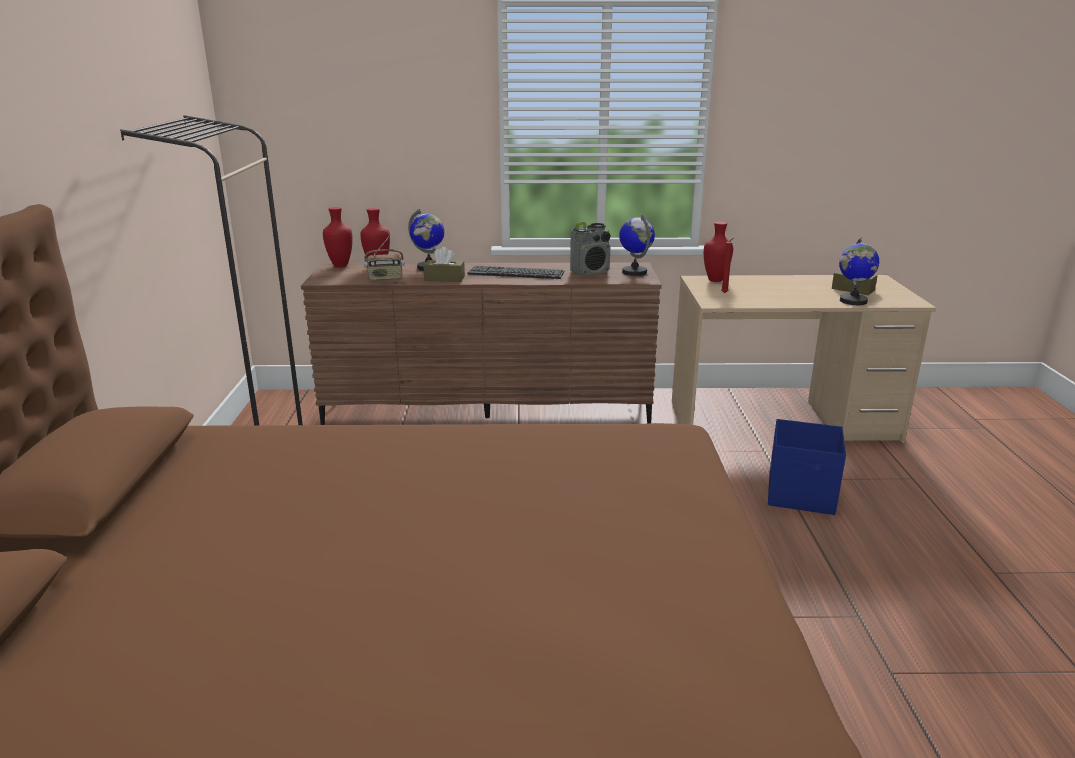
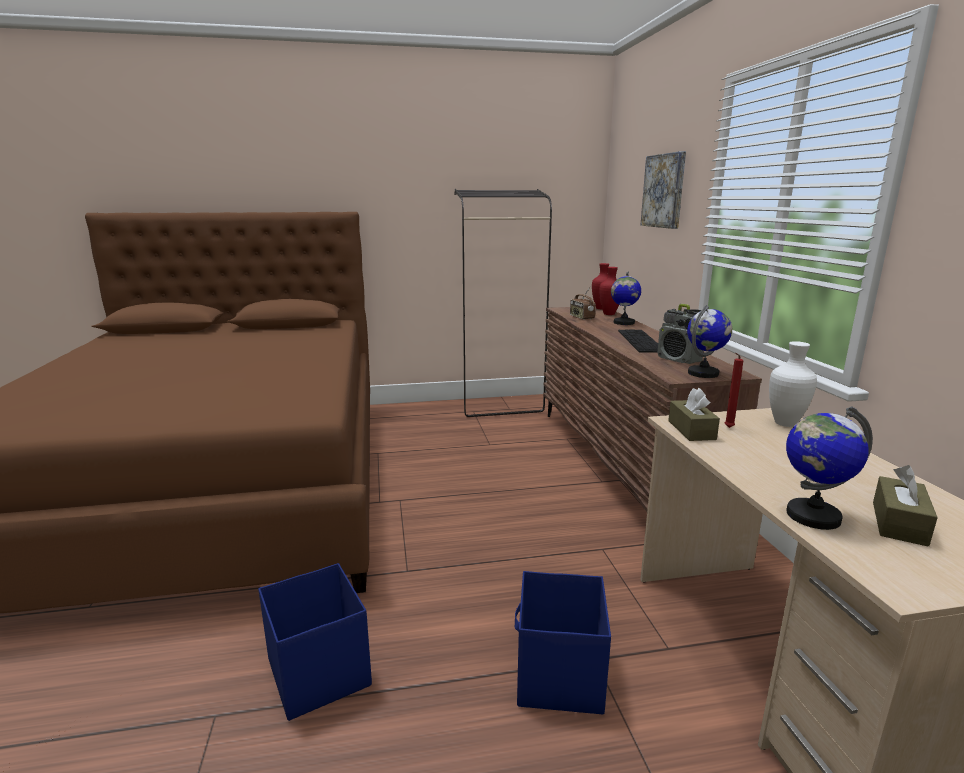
camera: 80 degrees right, 5 degrees down
brown tissue box [423,247,465,282] -> brown tissue box moved to [668,388,720,441]
red vase [704,222,733,282] -> white vase [769,341,817,427]
none -> blue storage box [258,563,372,721]
none -> picture [641,151,686,229]

